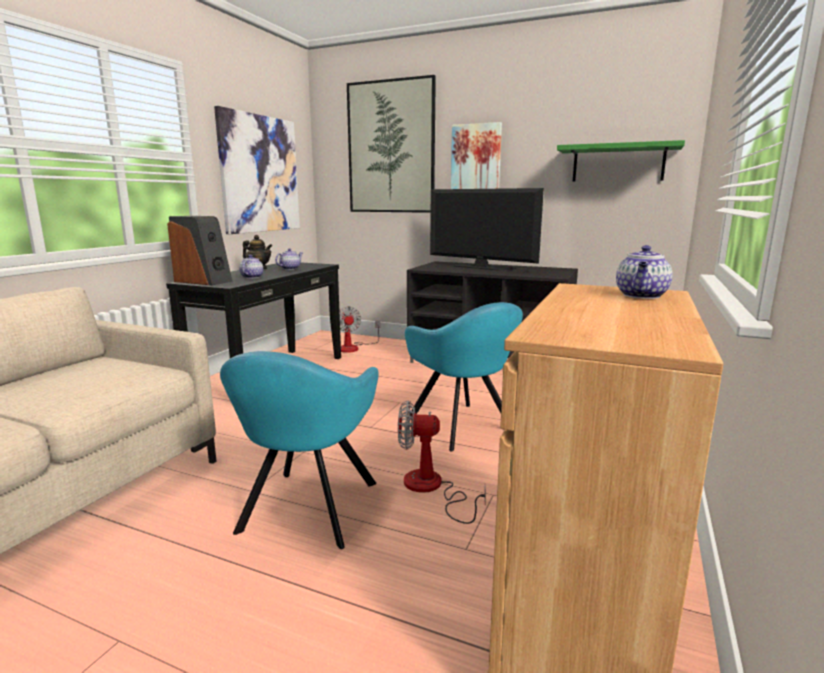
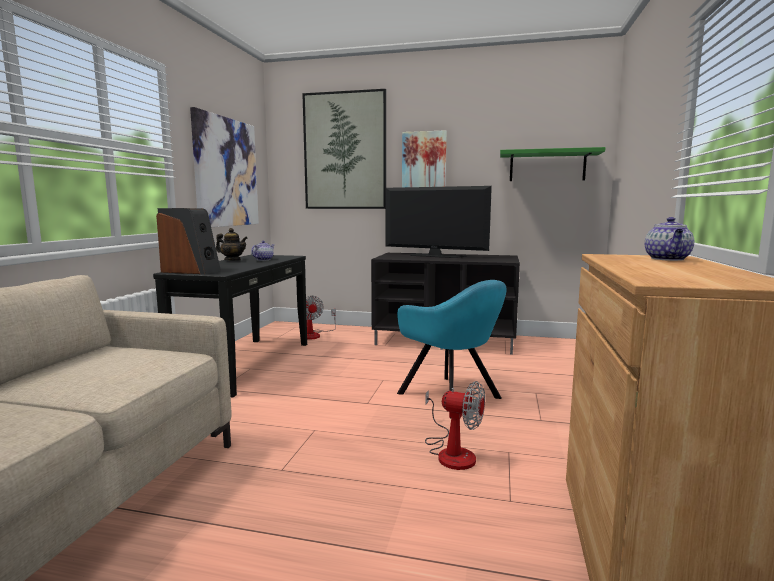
camera: 10 degrees left, 5 degrees down
turquoise armchair [220,351,379,549] -> none
teapot [239,255,263,278] -> none
fan [398,401,486,524] -> fan turned 150 degrees counterclockwise [425,381,485,470]

